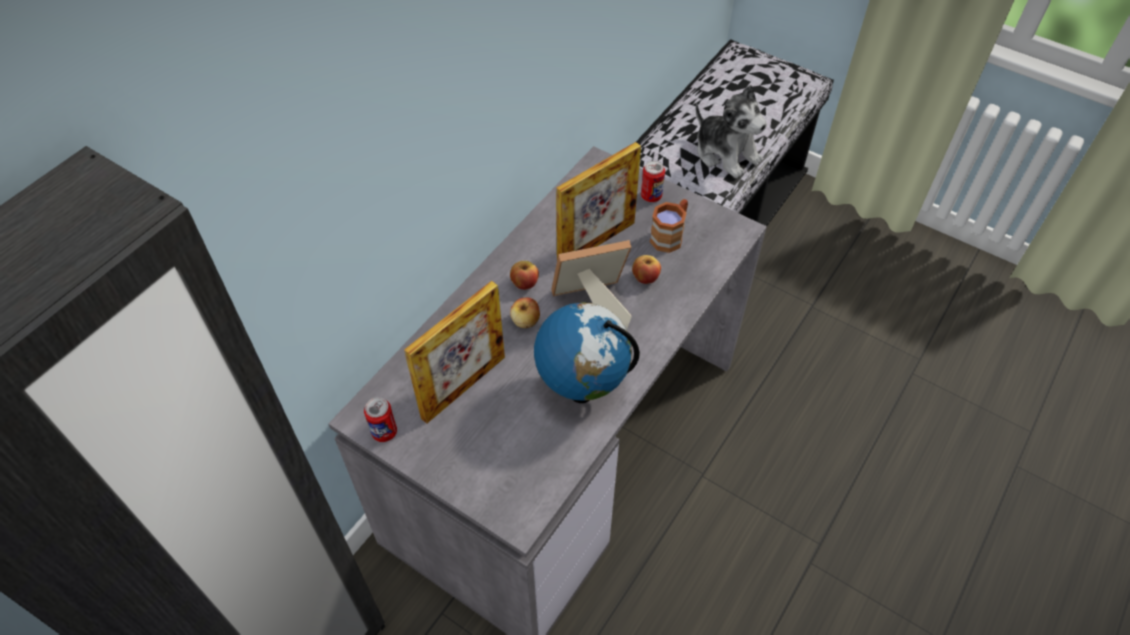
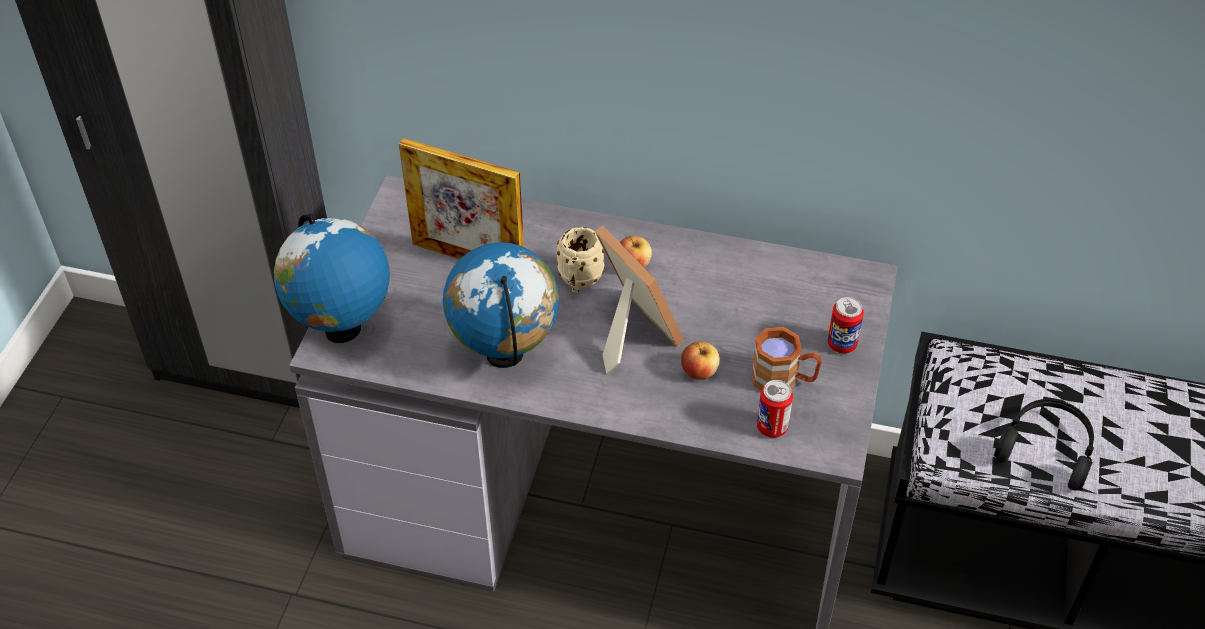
camera: 70 degrees right, 5 degrees down
can [364,397,397,442] -> can moved to [757,380,793,438]
apple [510,297,540,328] -> beige mug [557,227,605,293]
picture frame [556,142,641,259] -> none
plush toy [696,85,767,178] -> black headphones [994,399,1094,491]
none -> globe [274,214,390,343]

